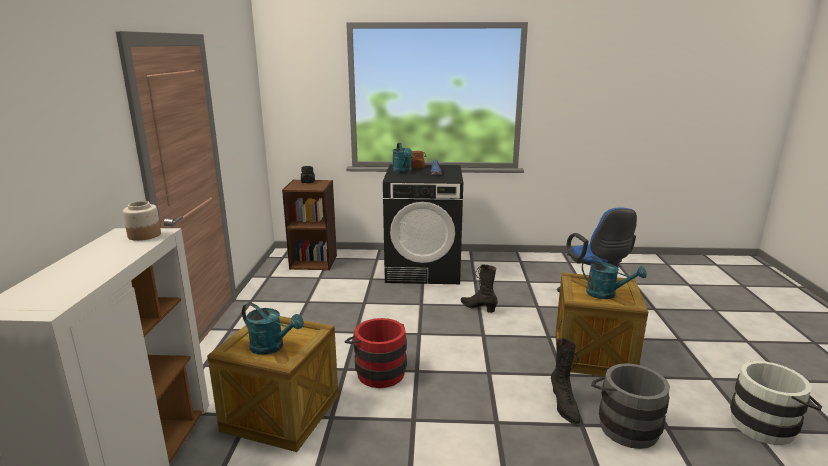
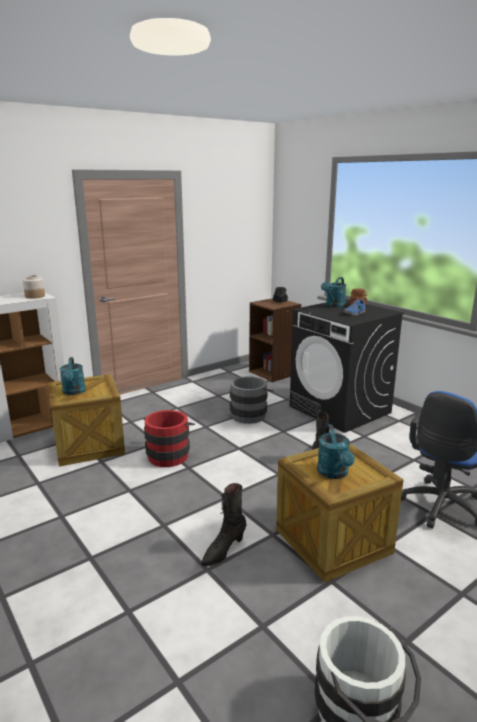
camera: 50 degrees right, 0 degrees up
grey bucket [591,363,670,449] -> grey bucket moved to [230,376,274,424]

